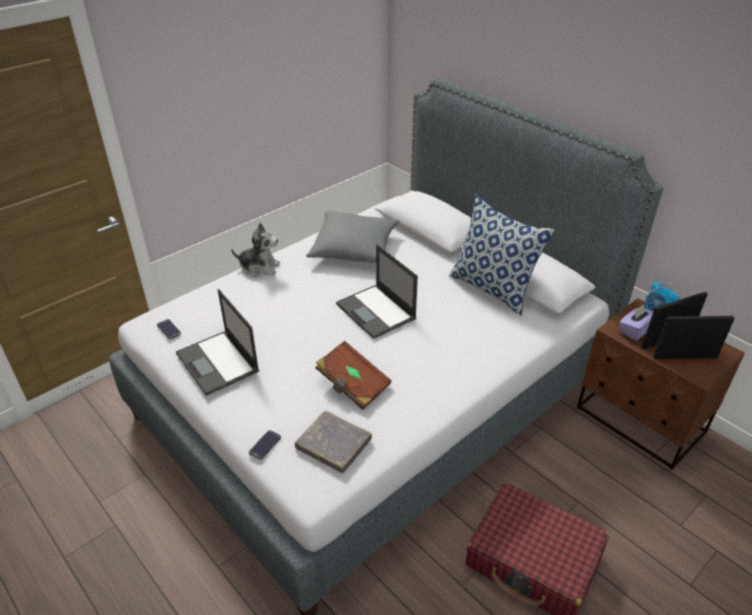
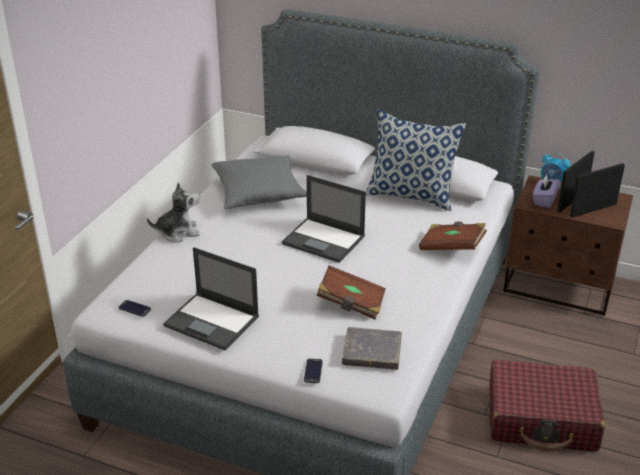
camera: 25 degrees left, 5 degrees down
none -> brown book [419,222,487,250]

